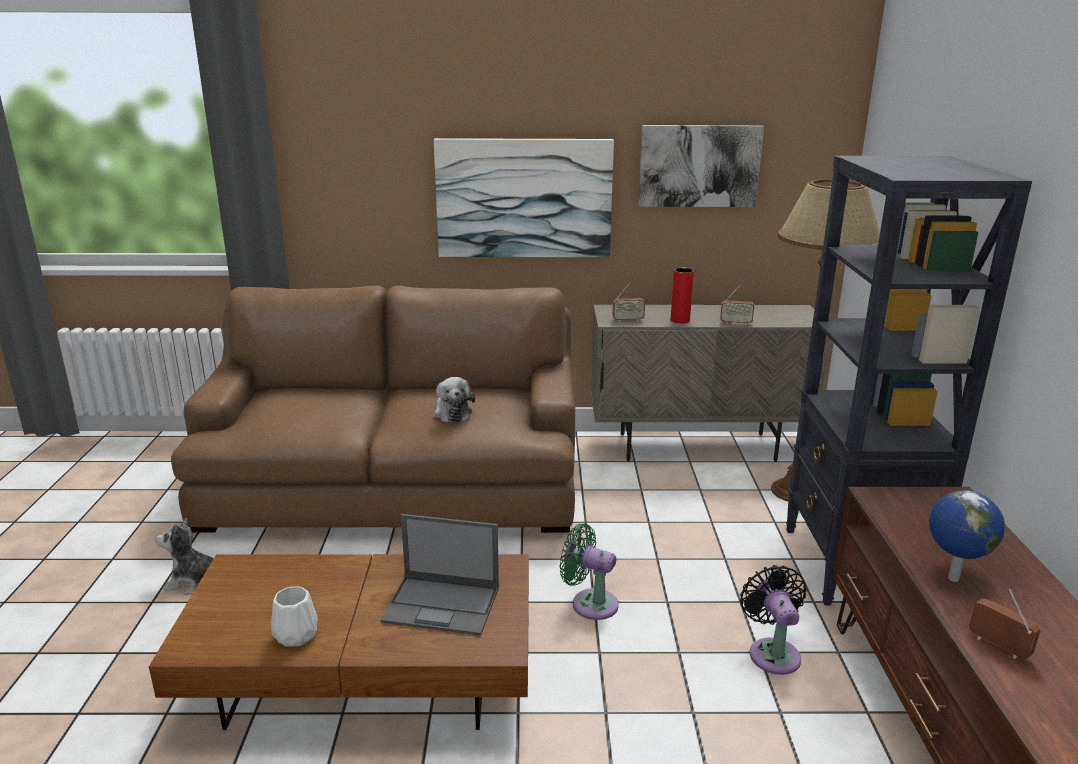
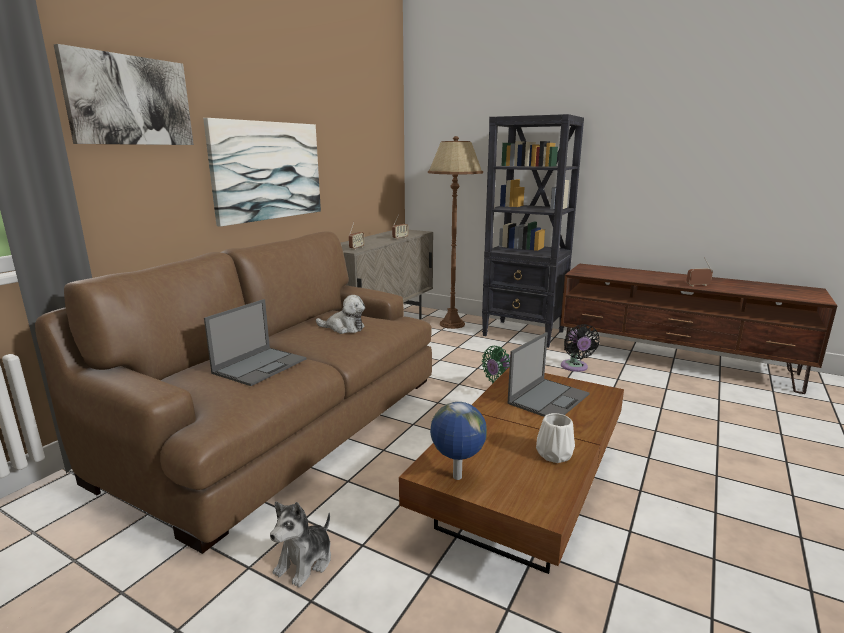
camera: 60 degrees left, 5 degrees down
picture [638,125,764,207] -> picture moved to [54,44,194,145]
red vase [671,268,694,323] -> none
black fan [740,565,807,675] -> black fan turned 120 degrees counterclockwise [561,324,600,372]
globe [929,490,1005,582] -> globe moved to [430,402,487,480]
none -> laptop [204,299,306,386]

